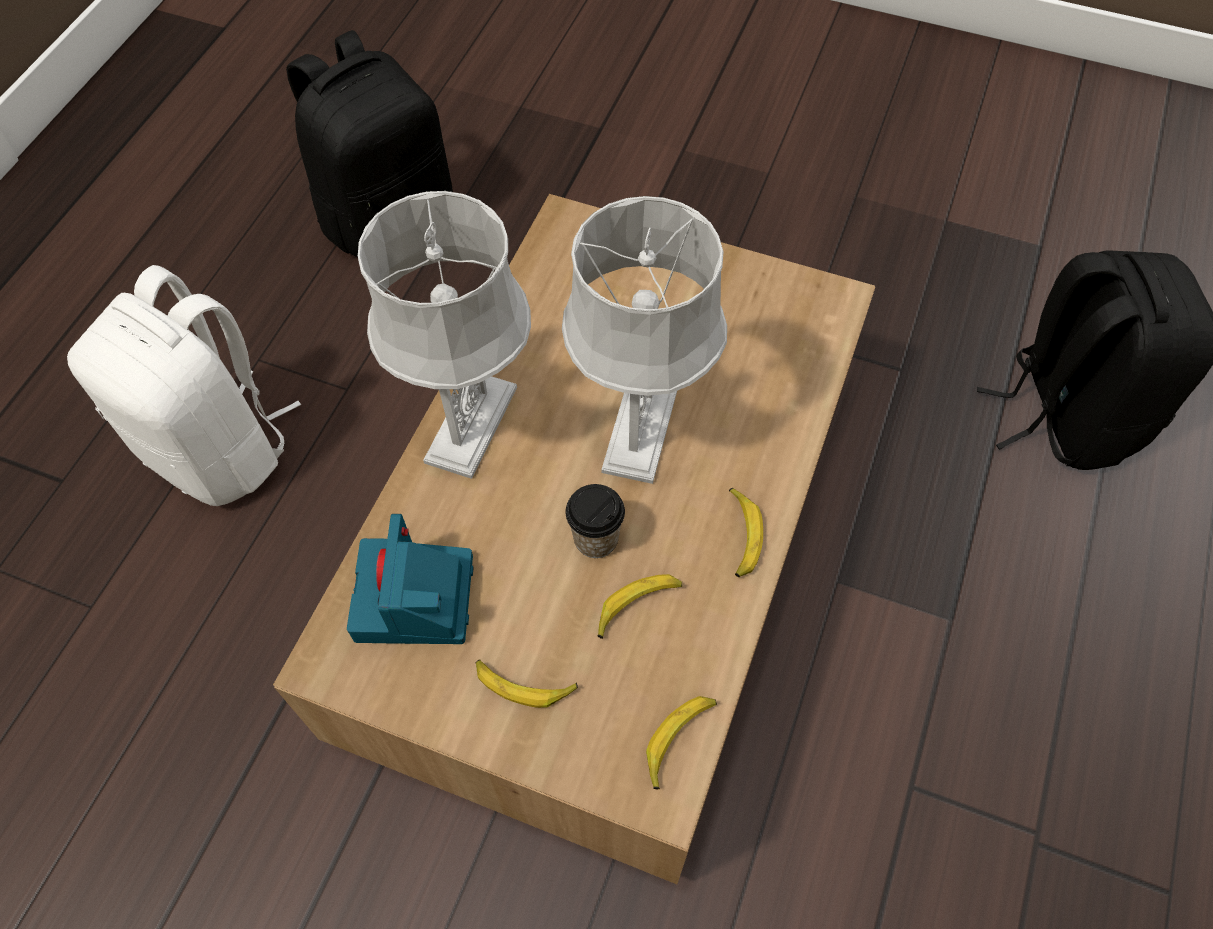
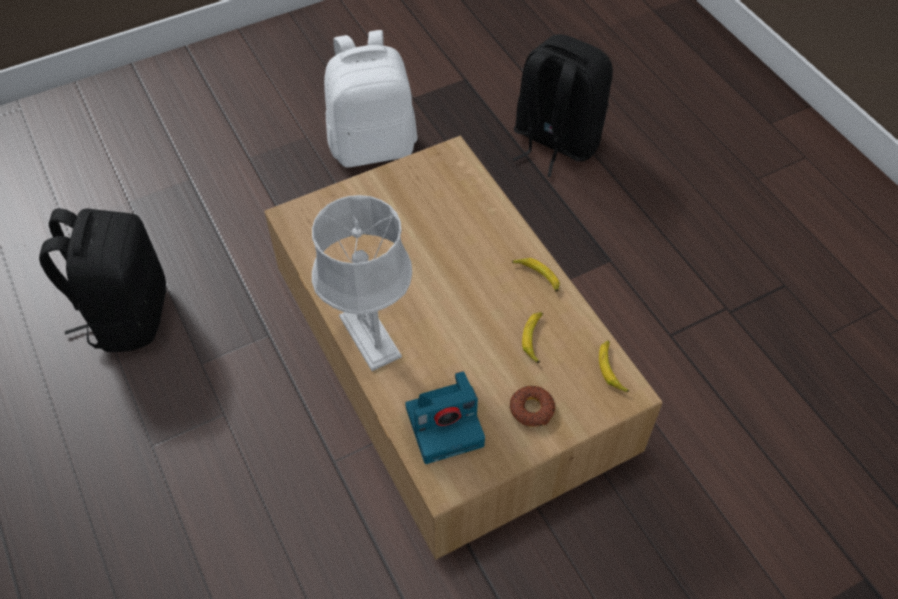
camera: 50 degrees left, 5 degrees down
white backpack [67,265,301,506] -> white backpack moved to [324,30,418,167]
camera [347,514,474,644] -> camera turned 60 degrees counterclockwise [405,371,485,464]
banana [476,659,578,708] -> donut [510,386,556,427]
grey table lamp [562,196,727,484] -> none
cup [566,484,625,558] -> none

